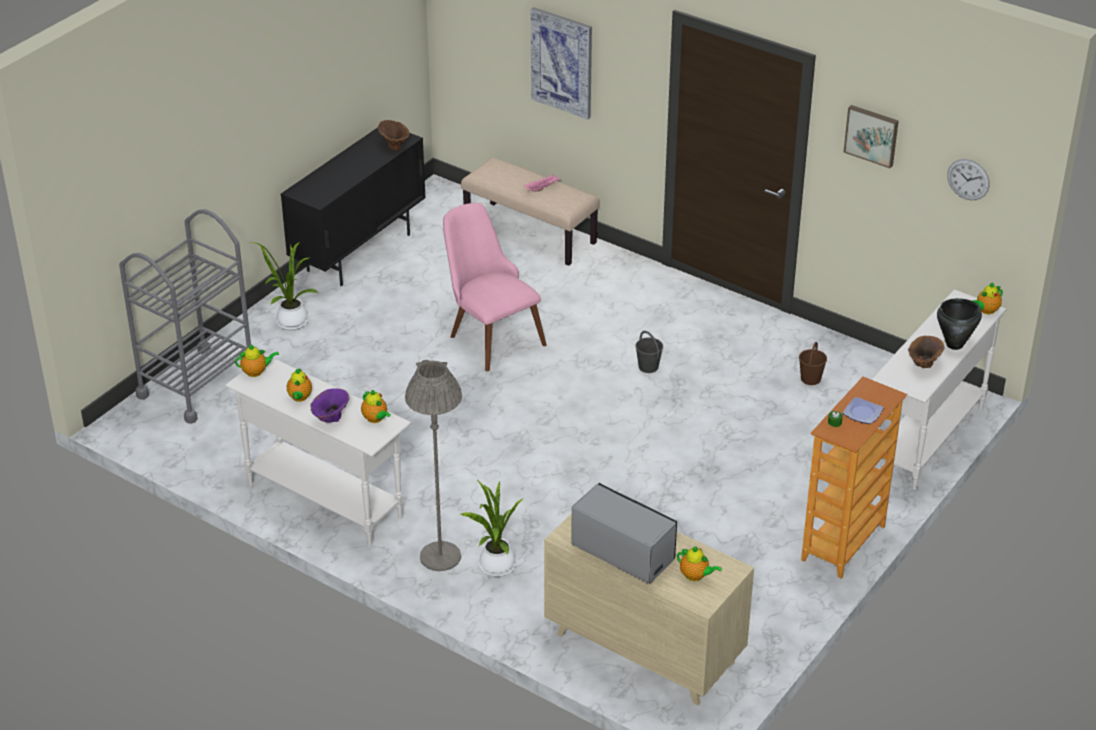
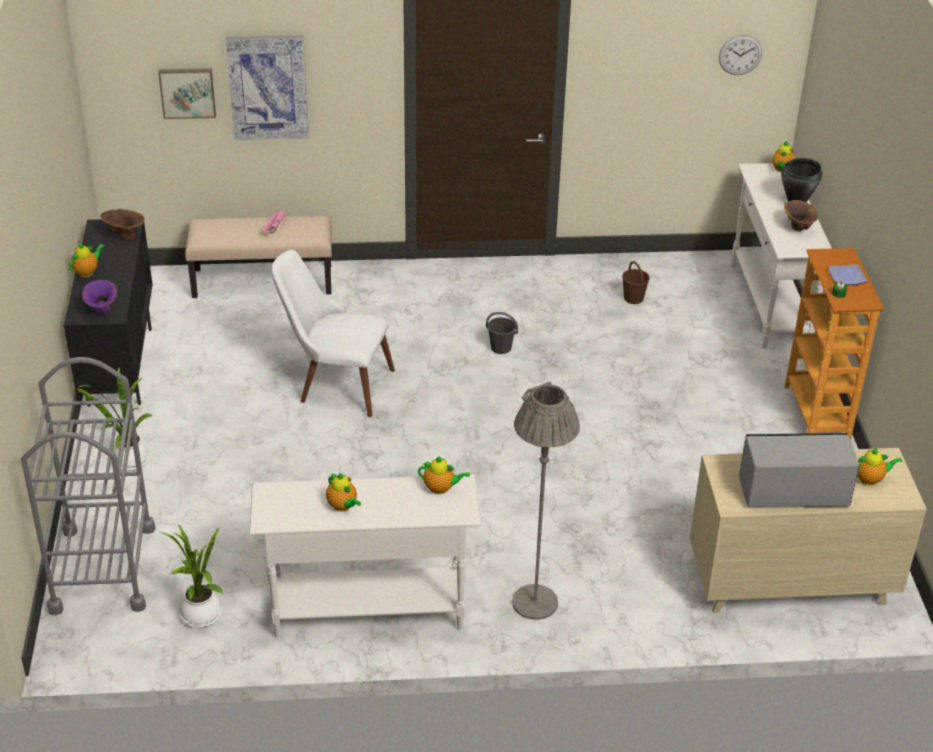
camera: 40 degrees left, 0 degrees up
teapot [235,344,279,377] -> teapot moved to [69,242,104,277]
purple vase [310,388,349,423] -> purple vase moved to [82,280,117,314]
pink chair [443,203,546,371] -> white chair [272,250,395,417]
potted plant [461,480,525,577] -> potted plant moved to [160,524,223,628]
picture [844,105,899,168] -> picture moved to [158,68,216,119]

